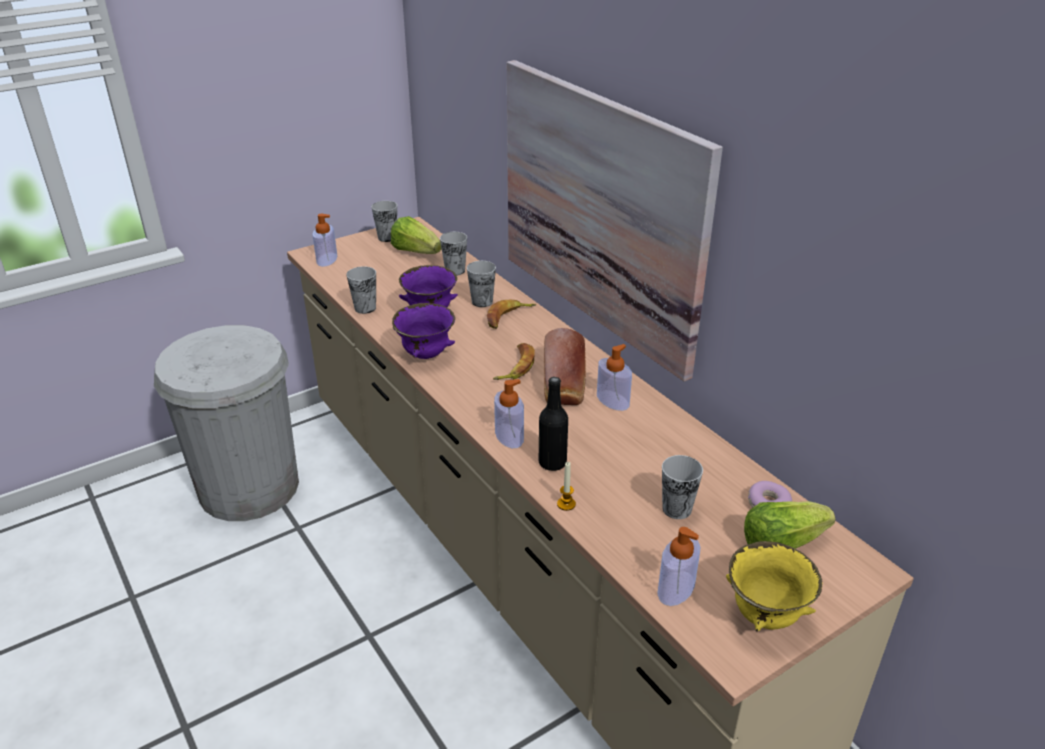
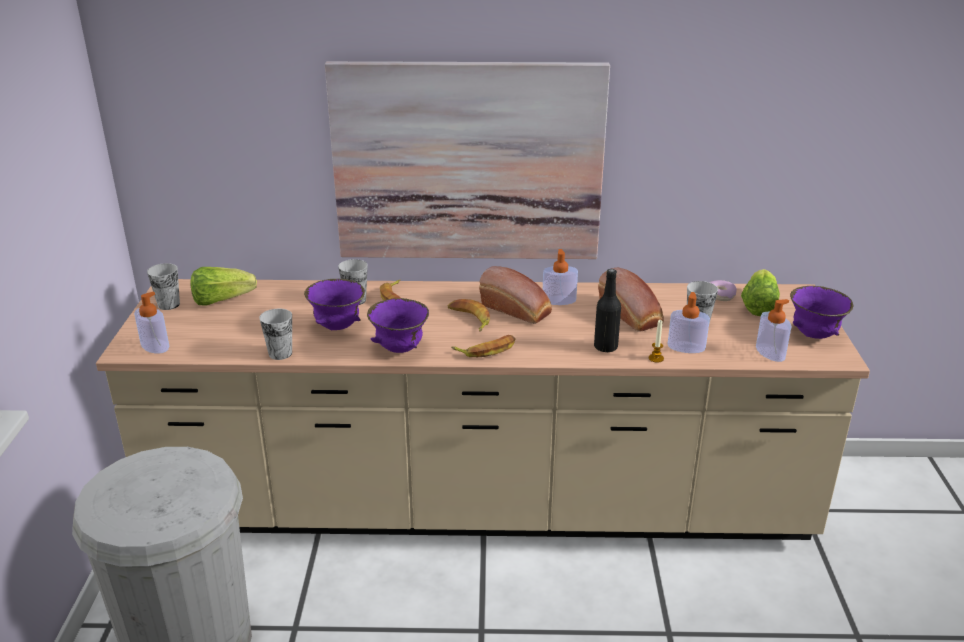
camera: 55 degrees left, 5 degrees down
cup [440,232,467,275] -> none
soap dispenser [494,379,524,448] -> soap dispenser moved to [668,292,710,353]
yellow bowl [726,541,822,632] -> purple bowl [790,286,853,339]
none -> banana [451,335,516,357]
none -> bread [598,268,664,332]

